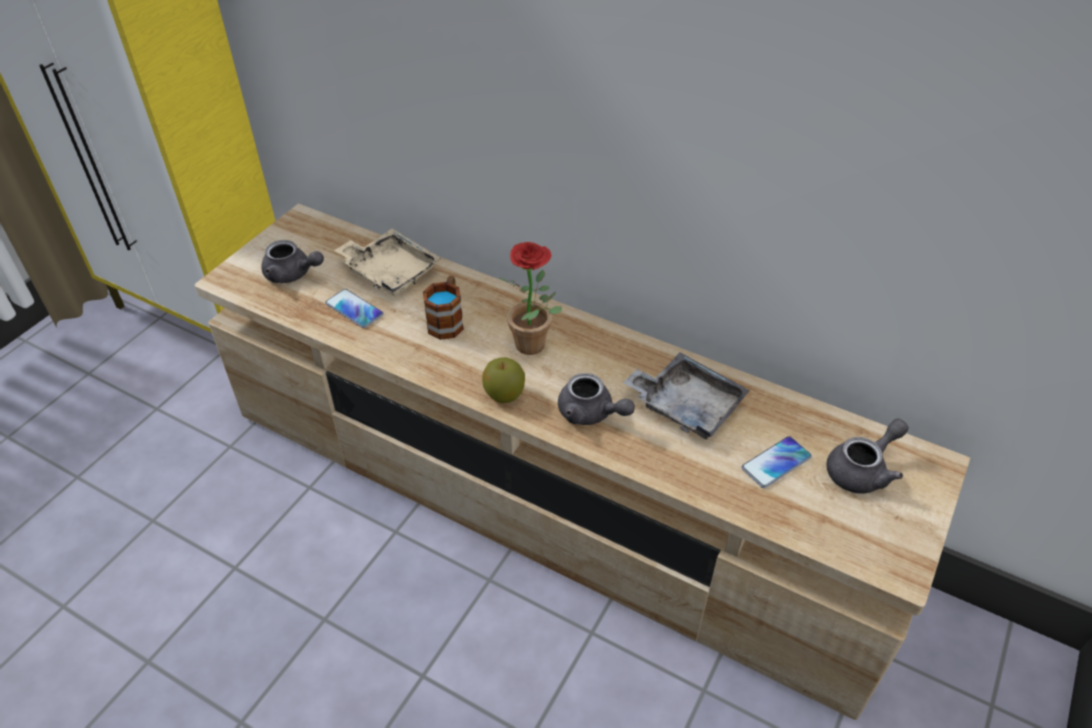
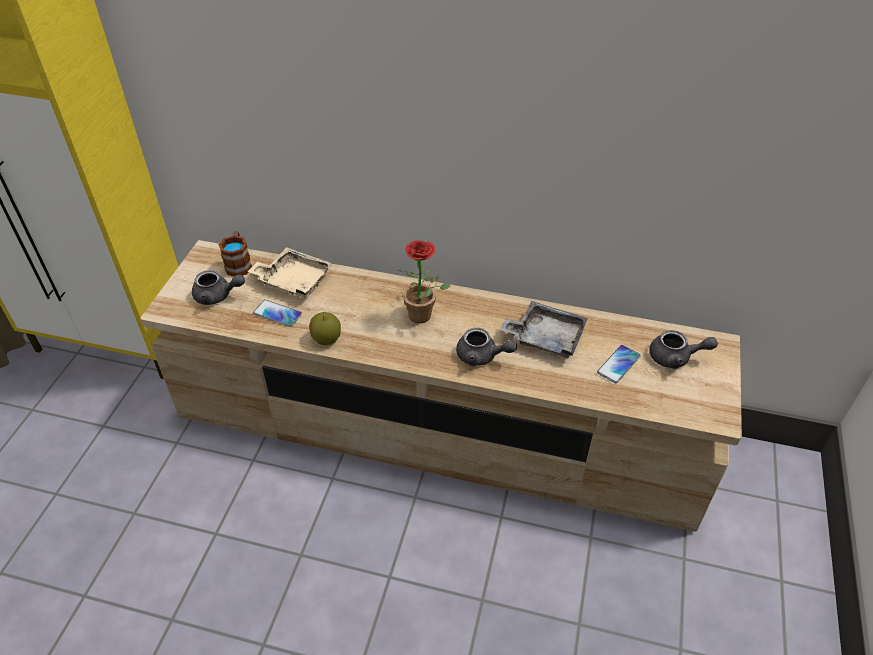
camera: 15 degrees left, 0 degrees up
mug [423,276,464,340] -> mug moved to [219,231,252,276]
apple [482,357,525,403] -> apple moved to [309,312,341,345]
grey teapot [826,418,908,494] -> grey teapot turned 60 degrees clockwise [649,330,718,369]

